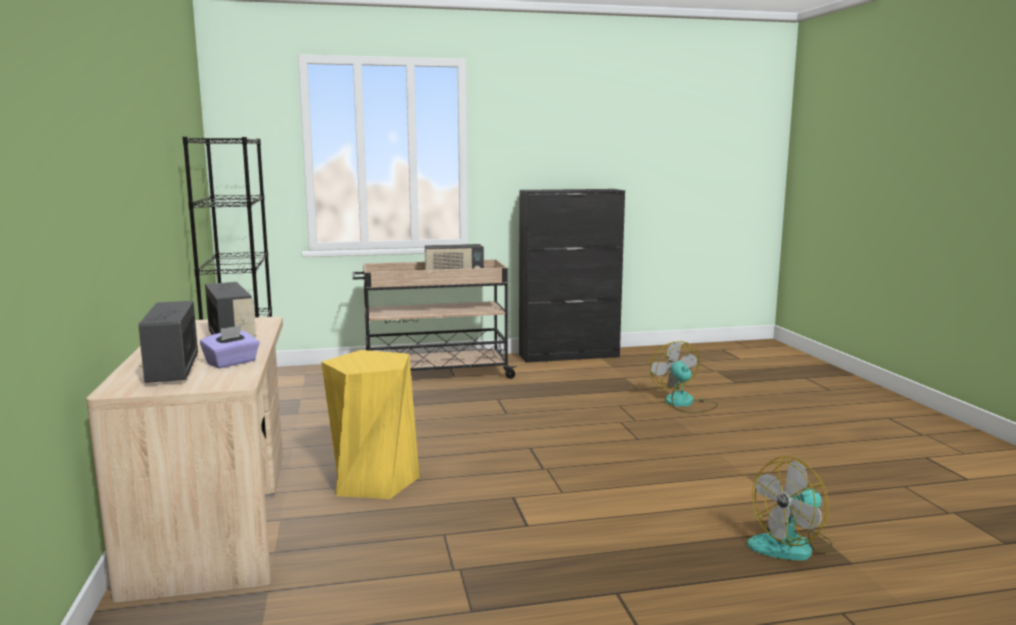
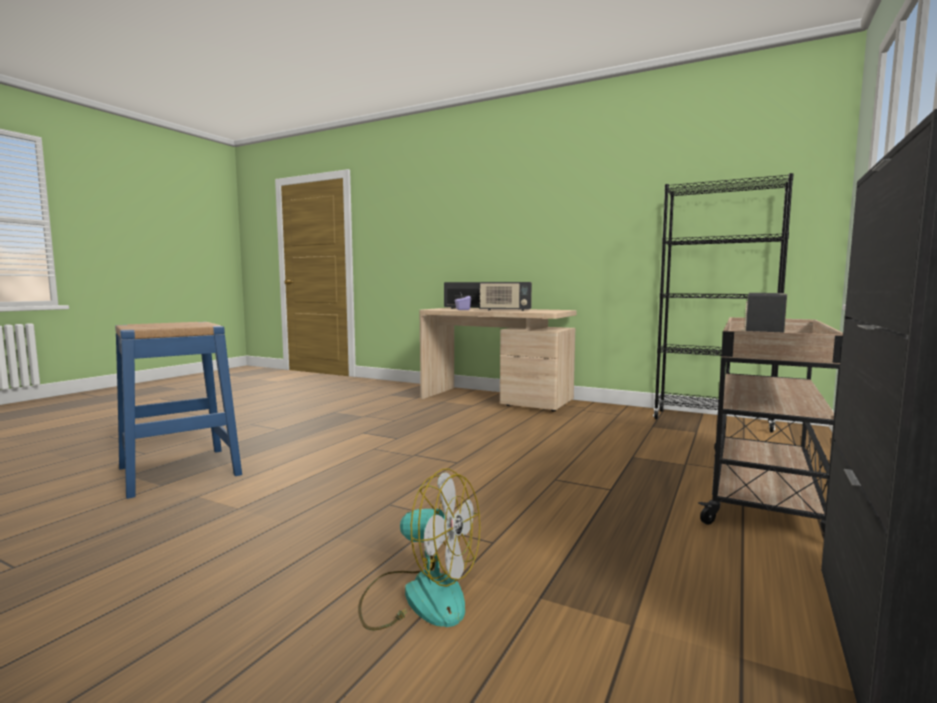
camera: 130 degrees right, 5 degrees down
yellow stool [321,350,419,499] -> none
fan [747,456,833,561] -> blue stool [115,322,242,499]

